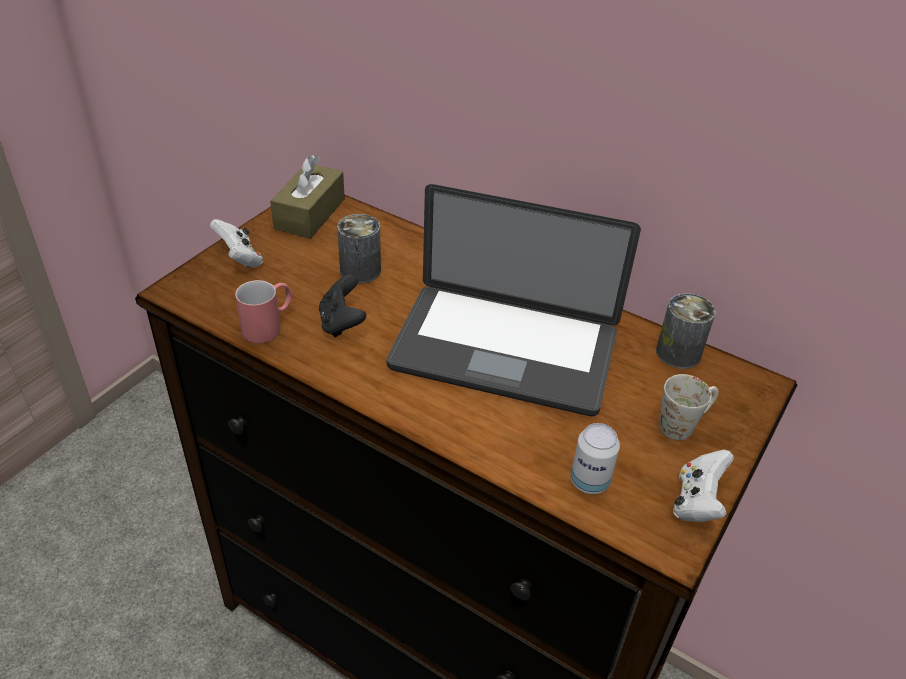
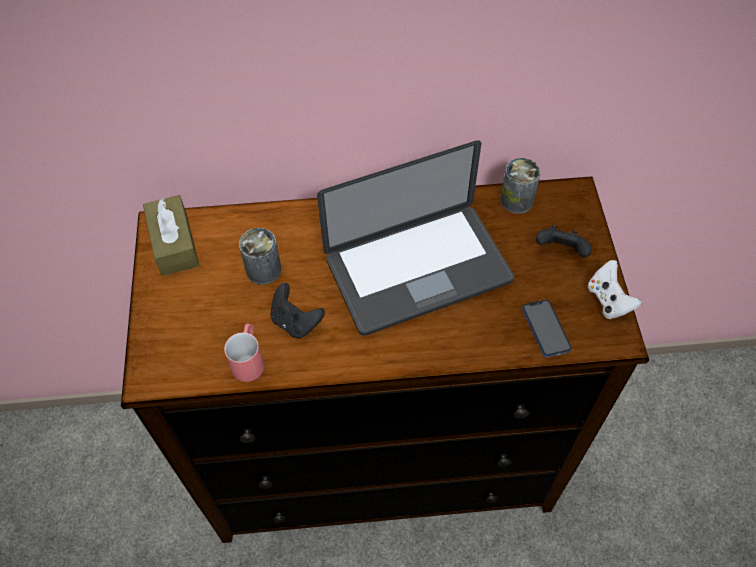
camera: 35 degrees left, 15 degrees up
white game controller [210,219,263,268] -> none
can [570,423,620,494] -> phone [522,300,572,357]
white mug [660,374,718,440] -> black game controller [536,225,592,258]

